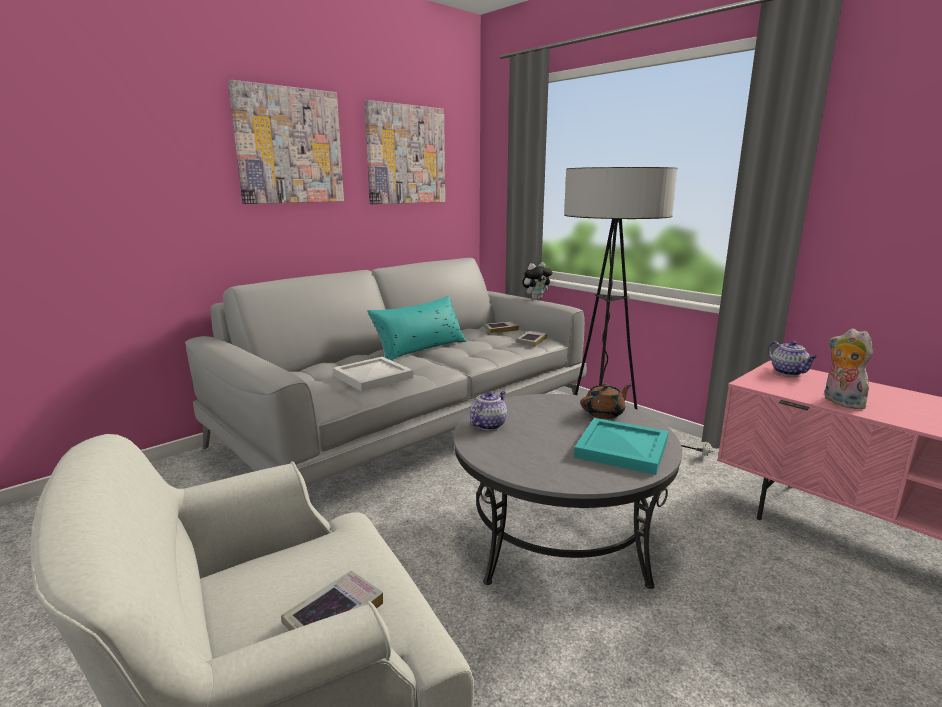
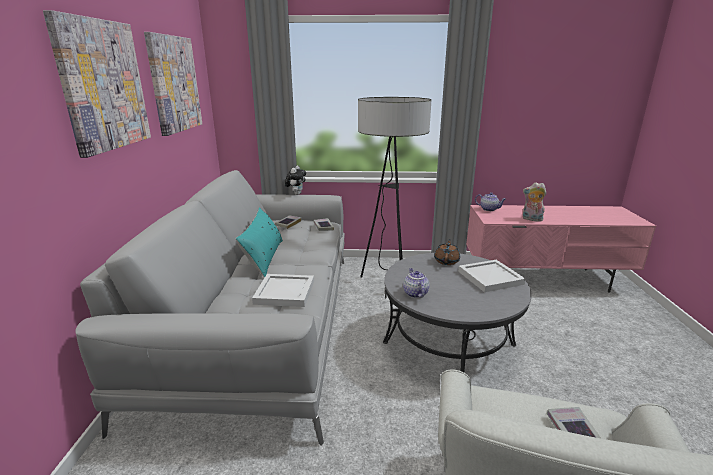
camera: 45 degrees left, 5 degrees up
turquoise tray [574,418,668,475] -> white tray [458,260,526,292]

